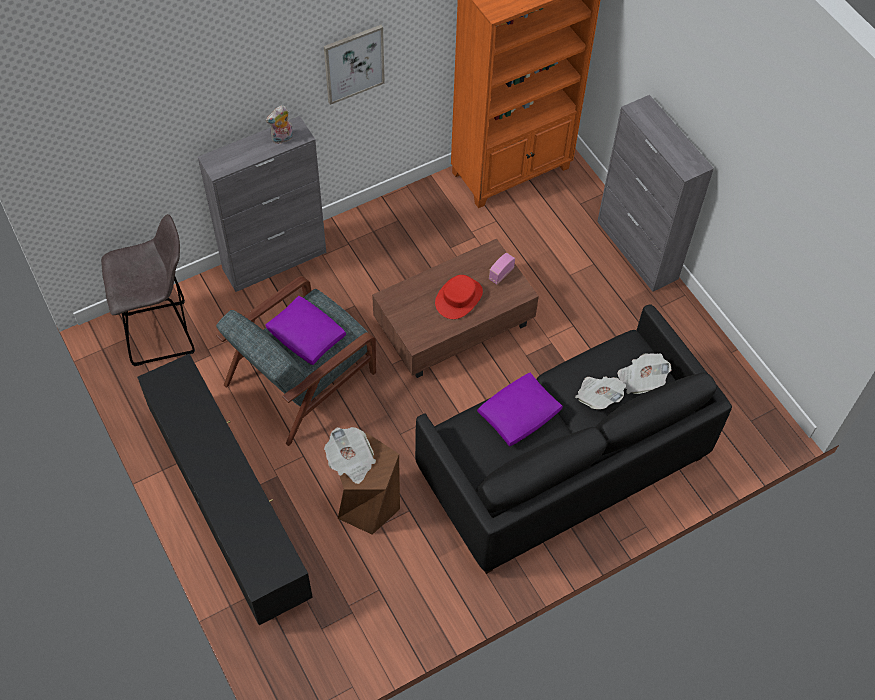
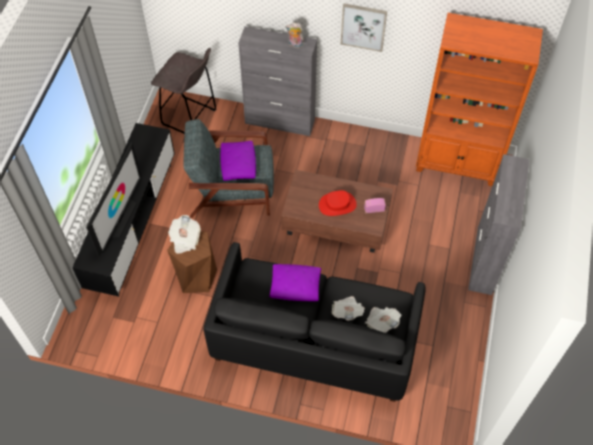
camera: 45 degrees right, 0 degrees up
none -> television [86,142,141,257]

